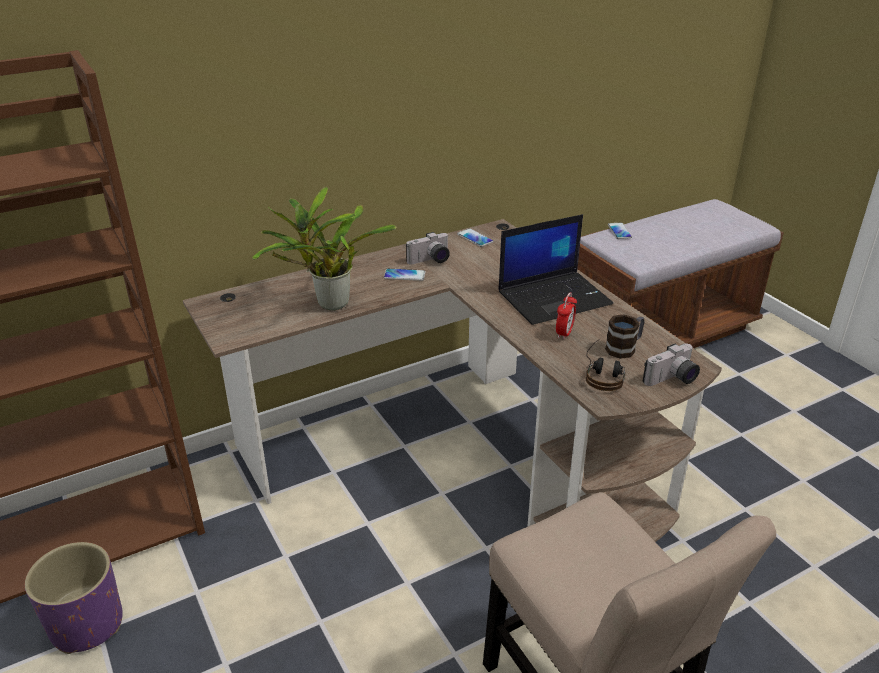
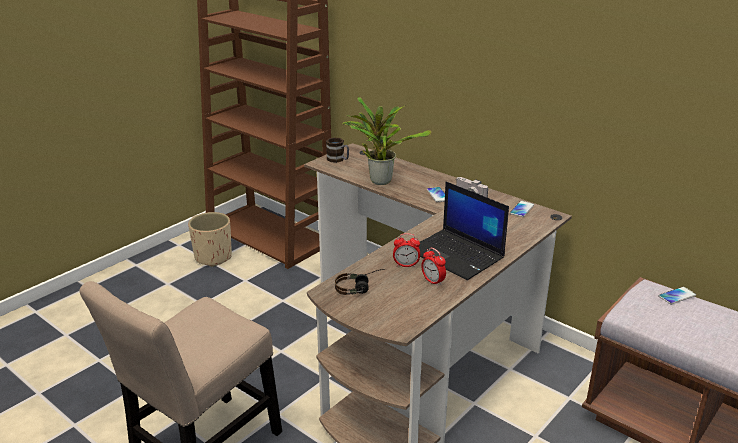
camera: 70 degrees right, 5 degrees down
purple planter [25,542,123,654] -> beige planter [188,212,232,267]
mug [605,314,645,359] -> mug moved to [326,138,349,163]
camera [643,344,700,386] -> none
none -> alarm clock [421,248,446,287]

